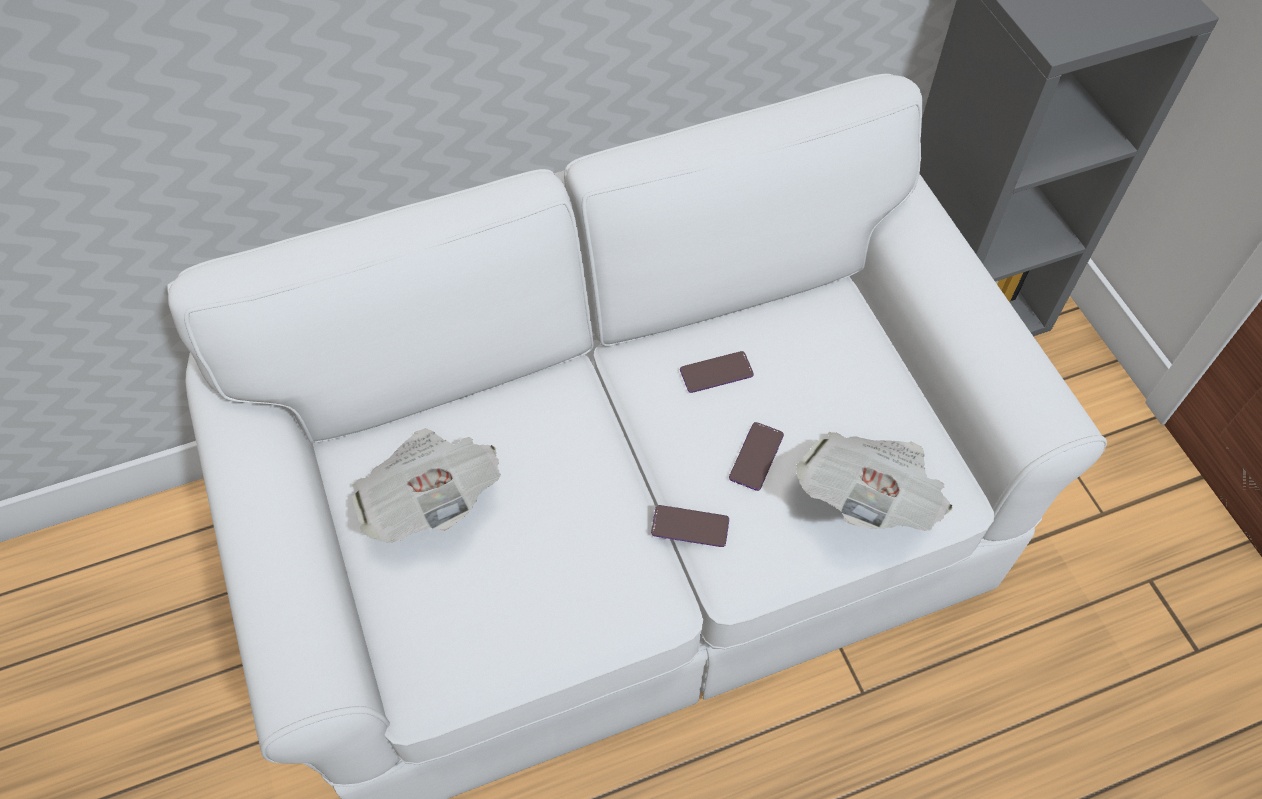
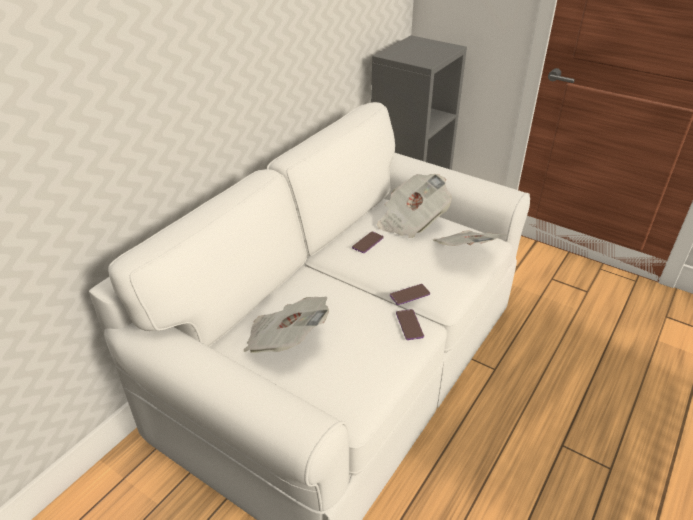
camera: 35 degrees left, 20 degrees down
phone [729,422,784,491] -> phone moved to [396,309,424,340]
none -> newspaper [377,174,452,238]

